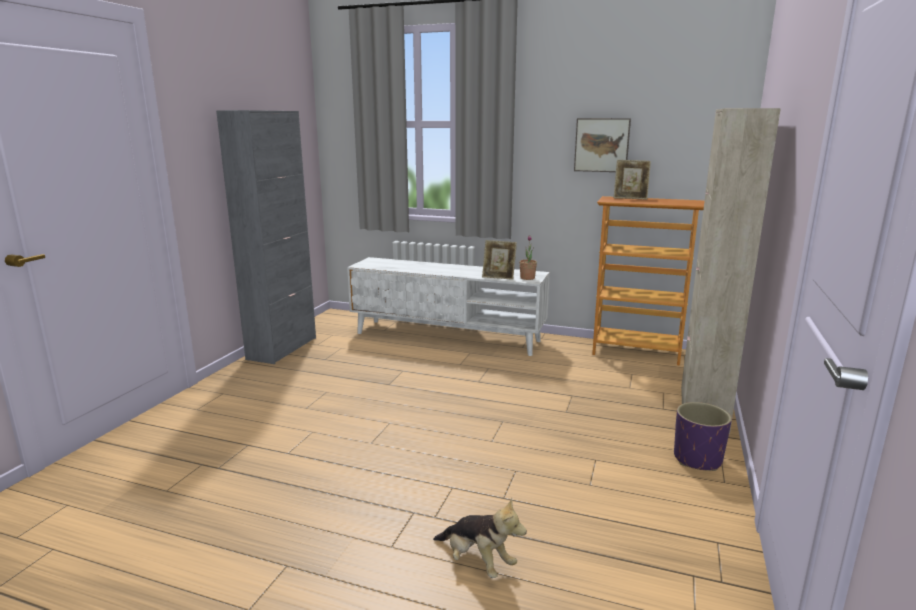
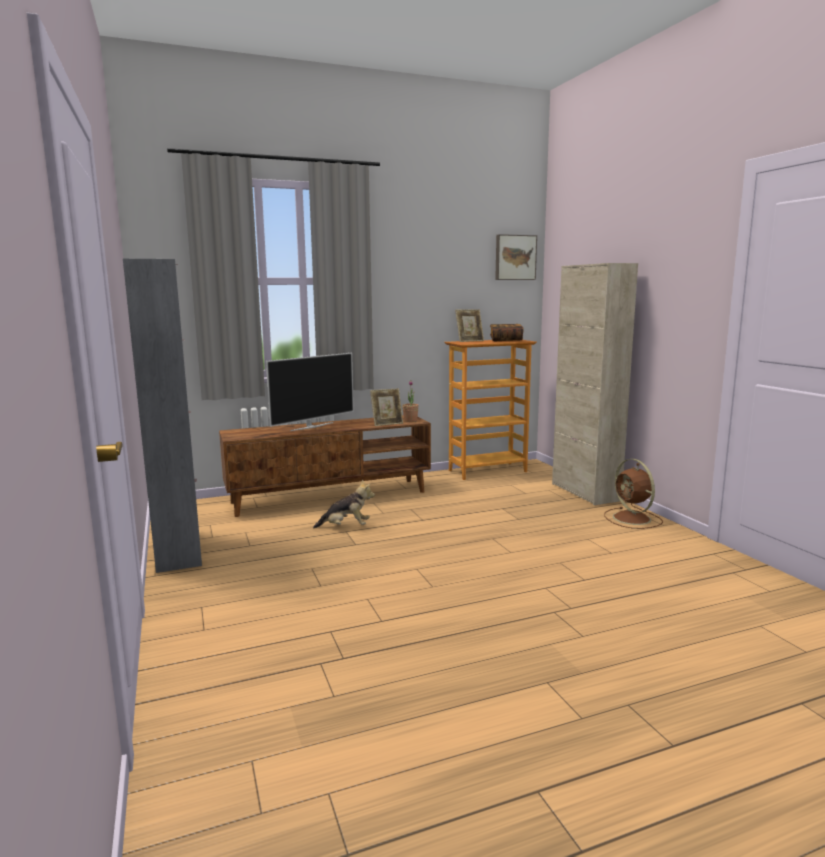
camera: 40 degrees left, 5 degrees down
white tv stand [347,257,550,356] -> brown tv stand [219,415,431,517]
plush toy [433,498,527,578] -> plush toy moved to [313,480,375,528]
picture [574,118,631,172] -> picture moved to [495,234,537,280]
purple planter [674,402,732,471] -> brown fan [604,459,663,529]
none -> television [266,353,354,431]
none -> book [490,324,524,341]

